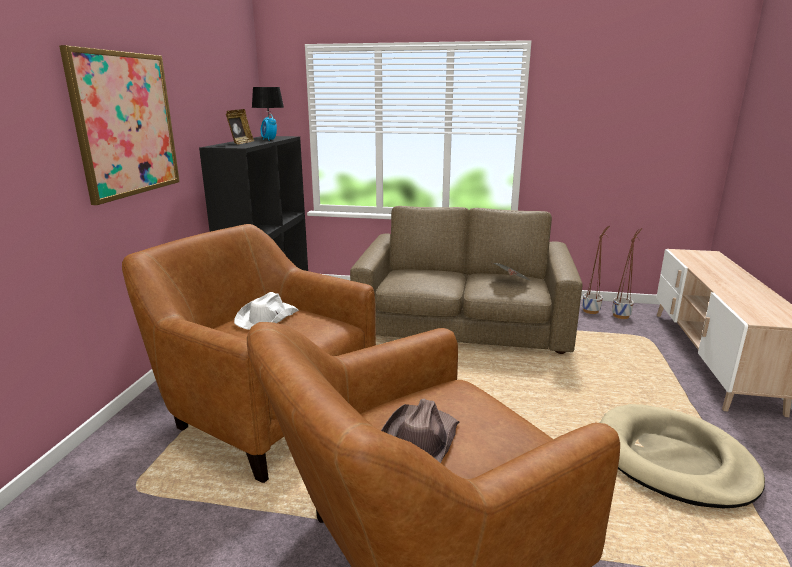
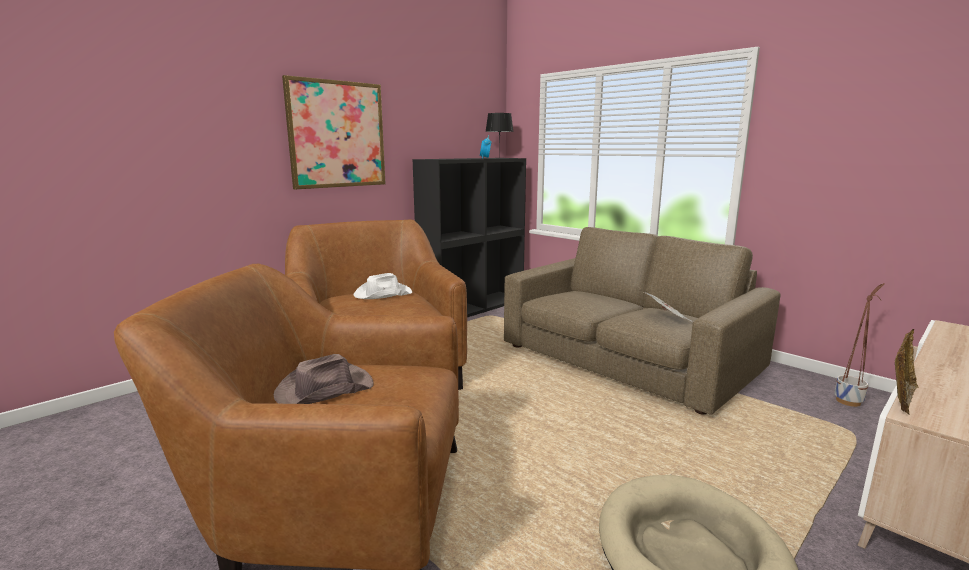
camera: 35 degrees right, 5 degrees down
picture frame [226,109,255,144] -> picture frame moved to [895,329,919,414]
planter [582,225,610,314] -> none

